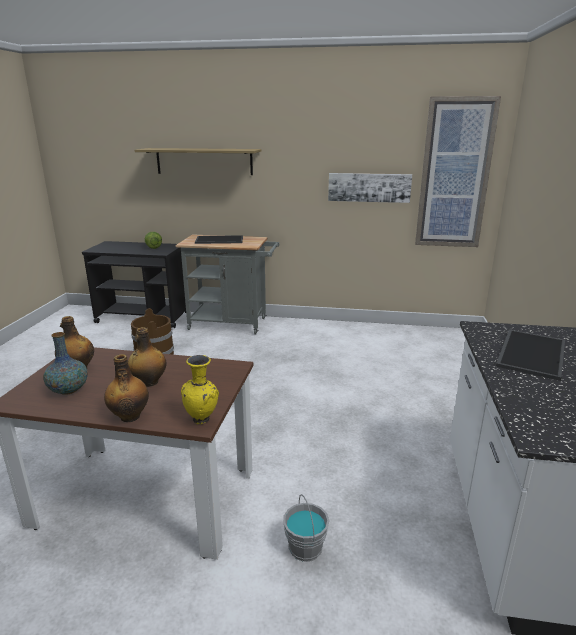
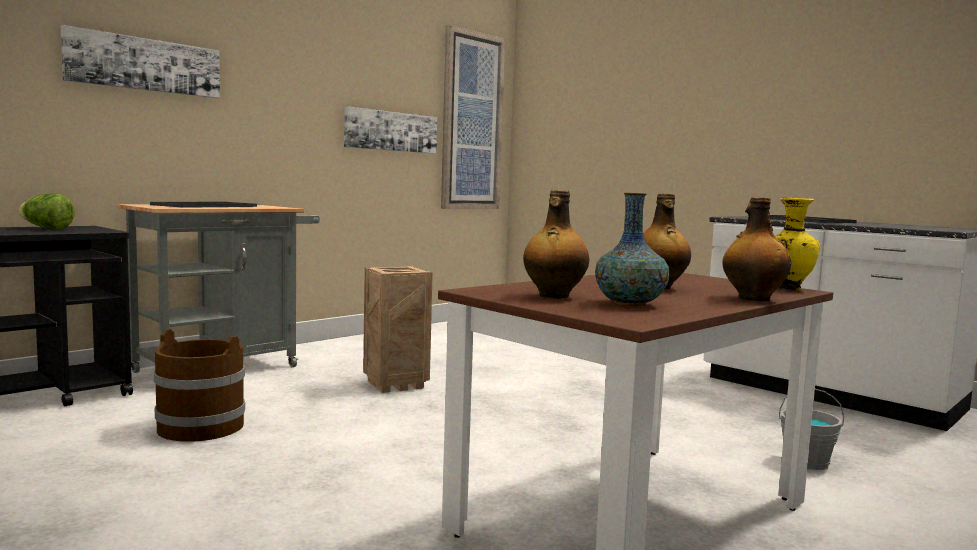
camera: 55 degrees left, 15 degrees down
shelf [135,148,261,175] -> picture [61,25,220,98]
none -> crate [363,266,433,393]

